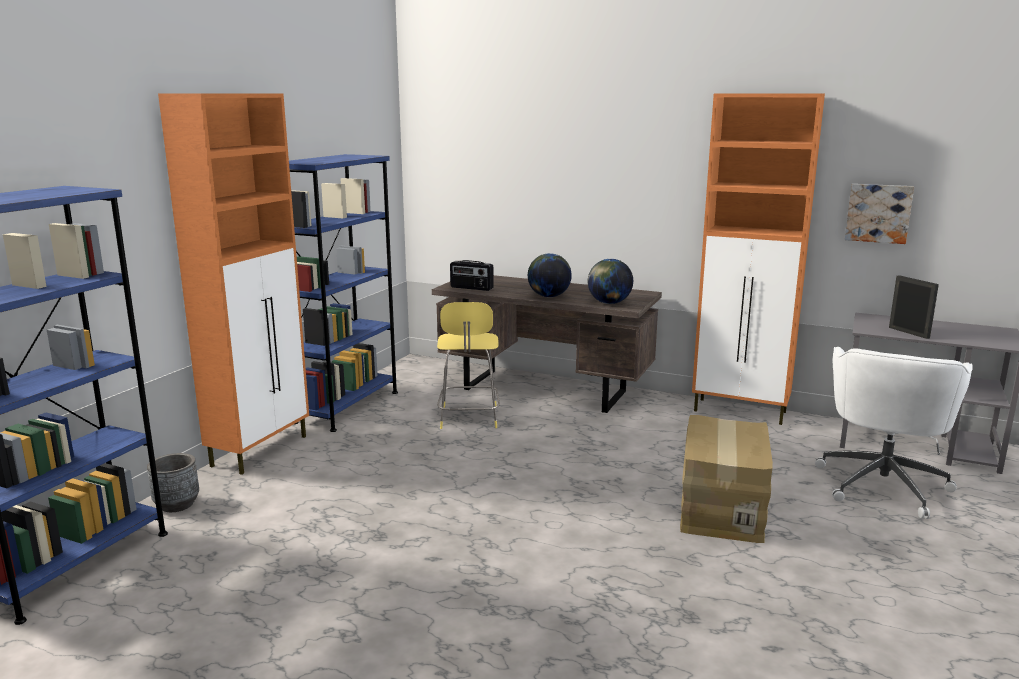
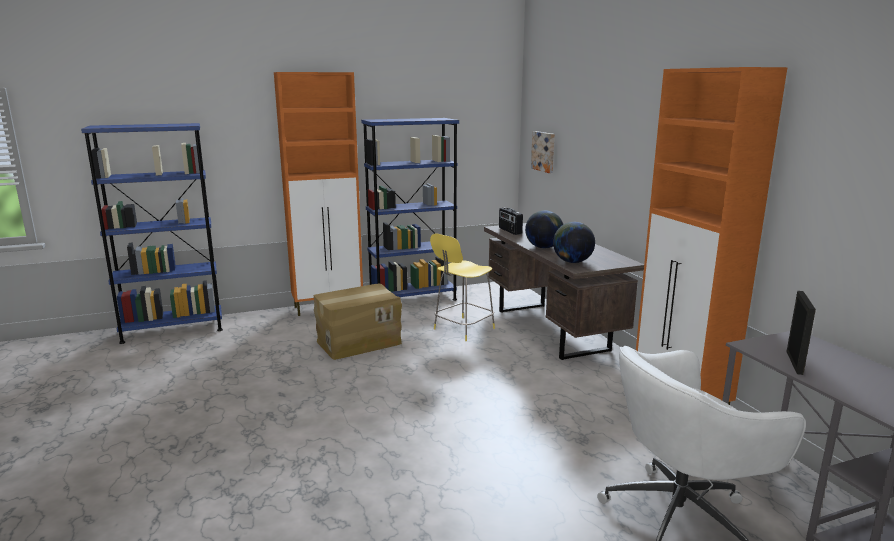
camera: 45 degrees right, 0 degrees up
grey planter [147,453,199,512] -> none
cardboard box [680,415,773,543] -> cardboard box moved to [314,283,402,360]
picture [845,184,914,244] -> picture moved to [531,131,555,173]

